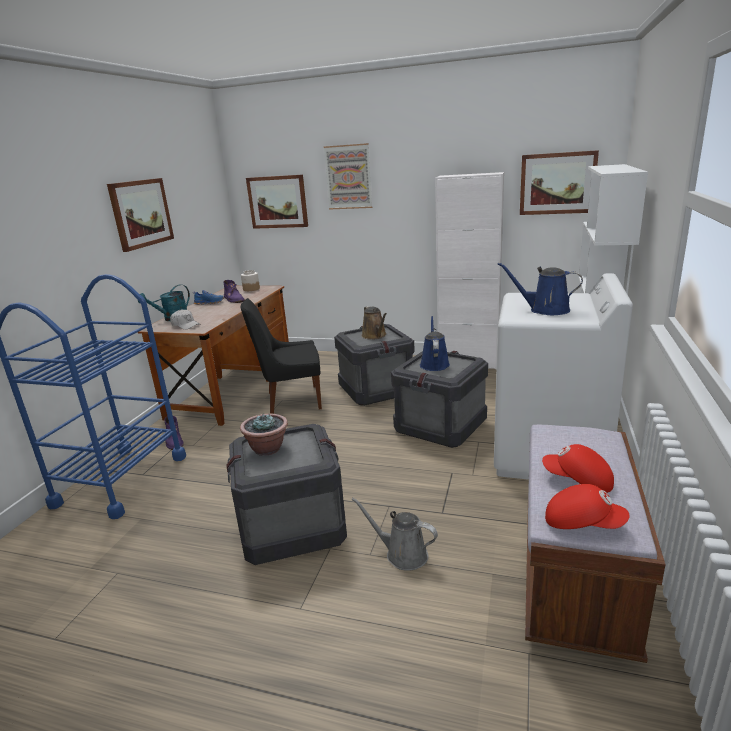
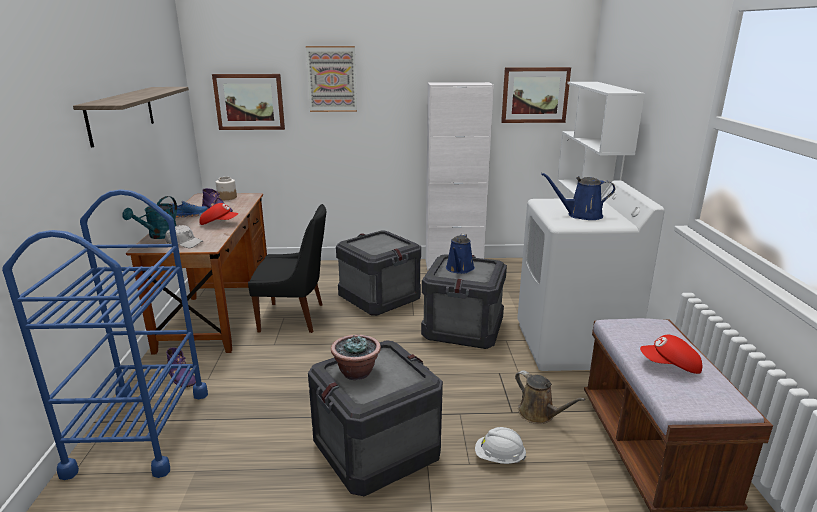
camera: 20 degrees left, 0 degrees up
picture [107,178,174,252] -> shelf [73,87,189,148]
black chair [241,298,322,414] -> black chair turned 150 degrees counterclockwise [248,204,326,333]
grey watering can [351,498,438,571] -> white hard hat [475,427,526,464]
brown watering can [362,306,387,340] -> brown watering can moved to [515,370,586,424]
blue watering can [420,316,450,371] -> blue watering can turned 150 degrees counterclockwise [446,234,475,274]
red cap [545,484,629,529] -> red cap moved to [199,203,239,225]

